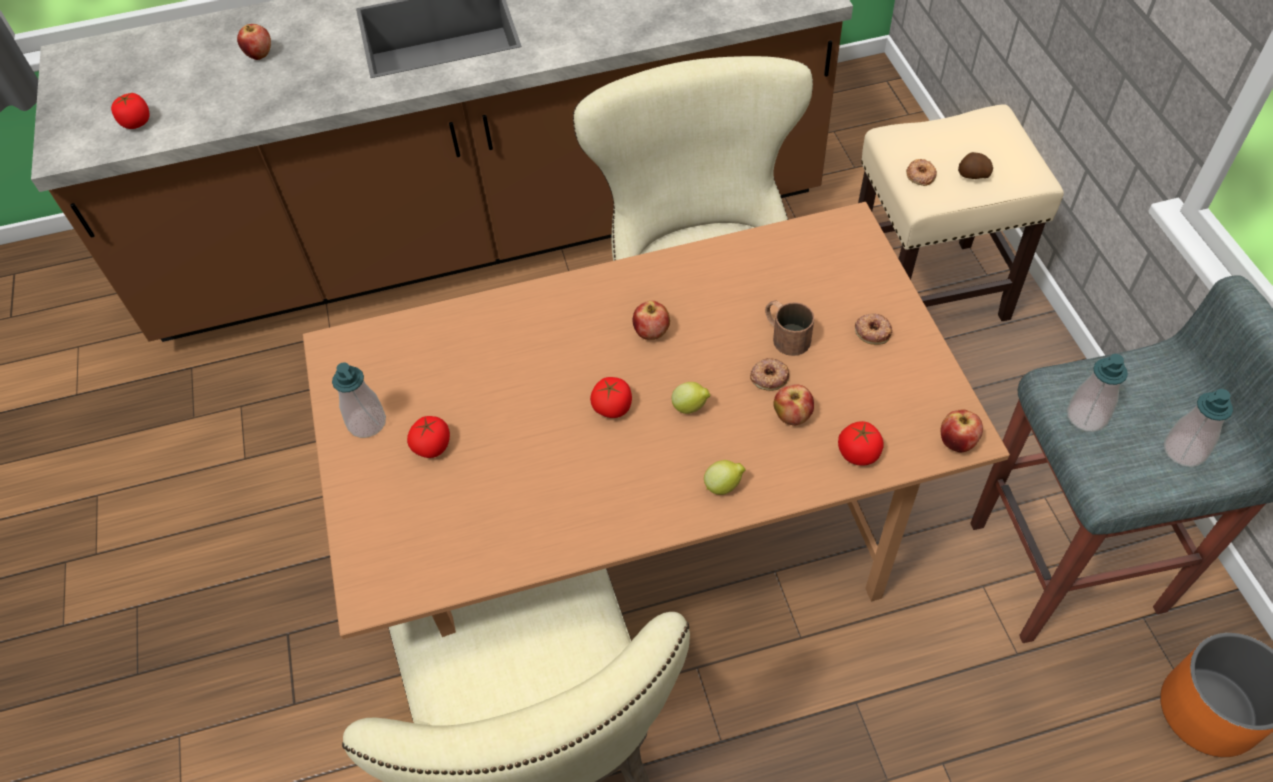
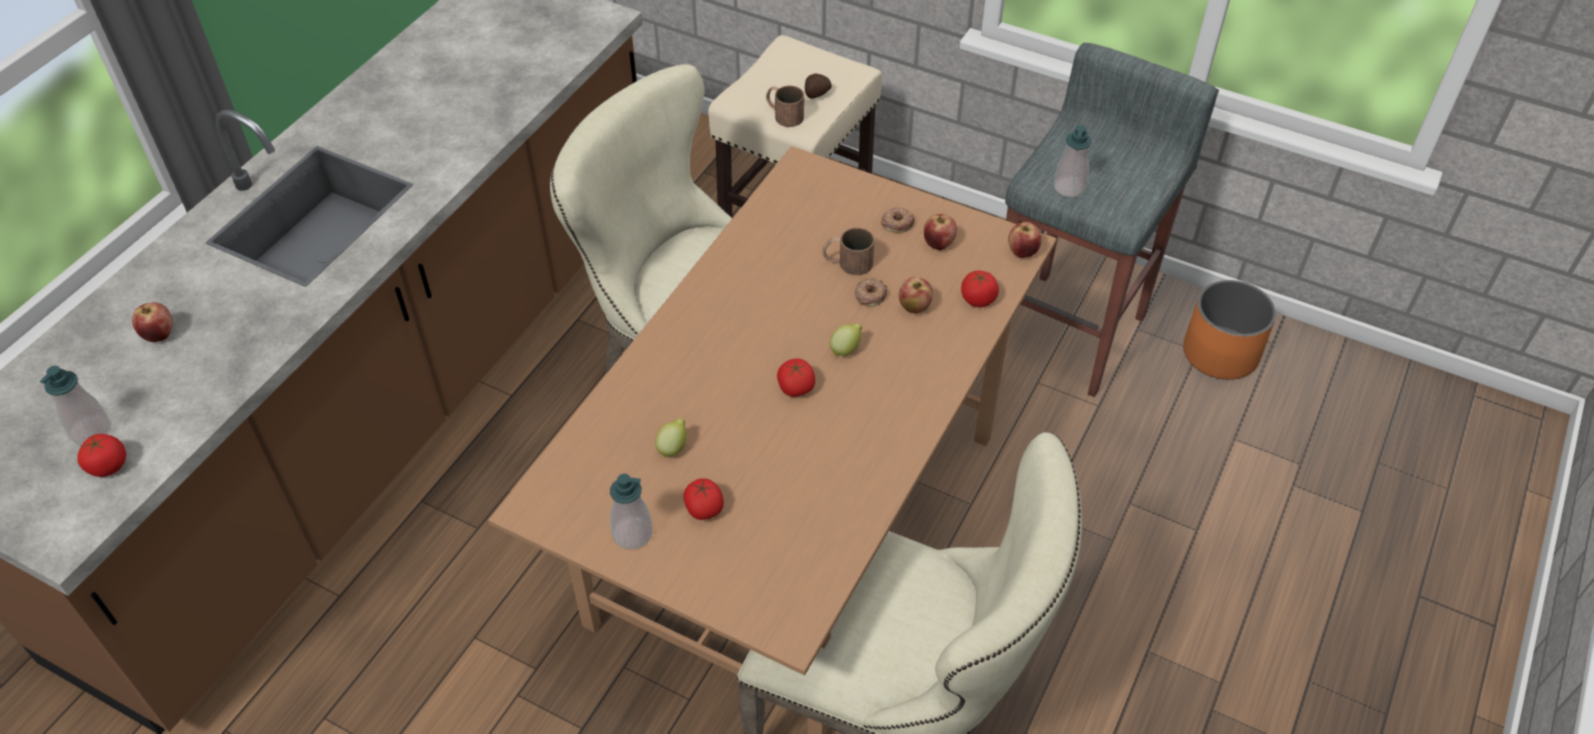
camera: 50 degrees left, 5 degrees down
apple [632,301,670,340] -> apple moved to [924,214,957,250]
lemon [704,460,746,495] -> lemon moved to [655,418,687,458]
donut [906,159,937,186] -> brown mug [766,86,804,127]
soap dispenser [1164,389,1233,467] -> soap dispenser moved to [40,366,111,445]

